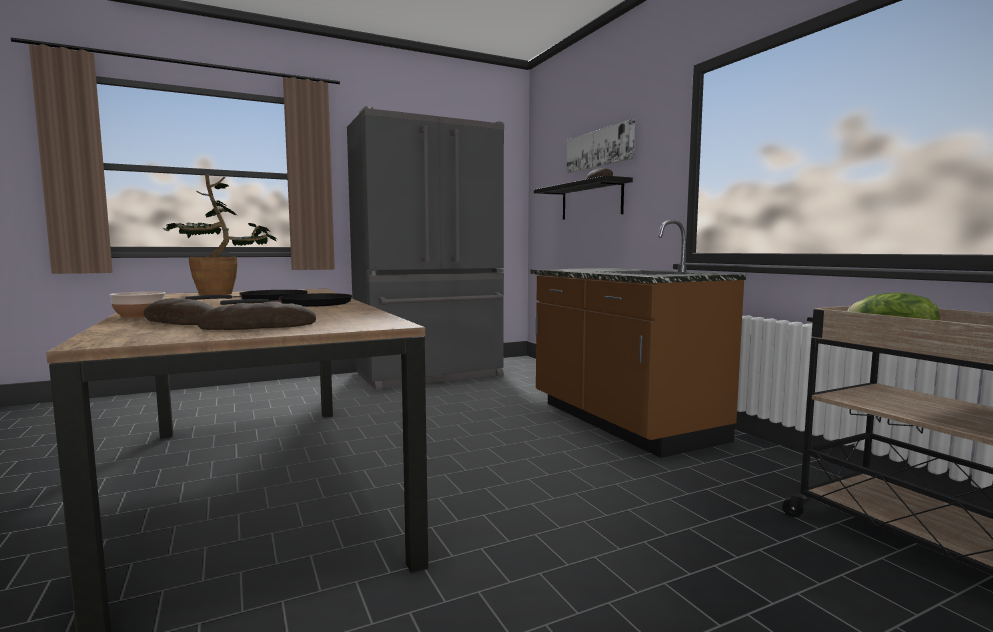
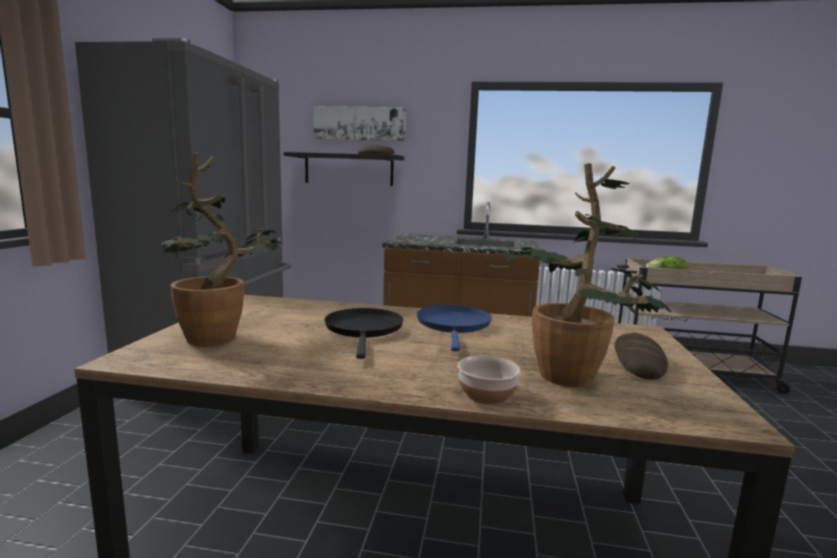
camera: 55 degrees left, 5 degrees up
bread [144,298,214,325] -> potted plant [505,163,671,387]
black frying pan [220,293,352,307] -> blue frying pan [417,305,492,352]

